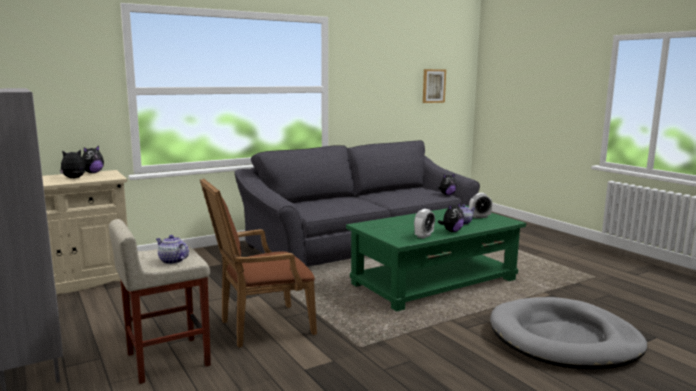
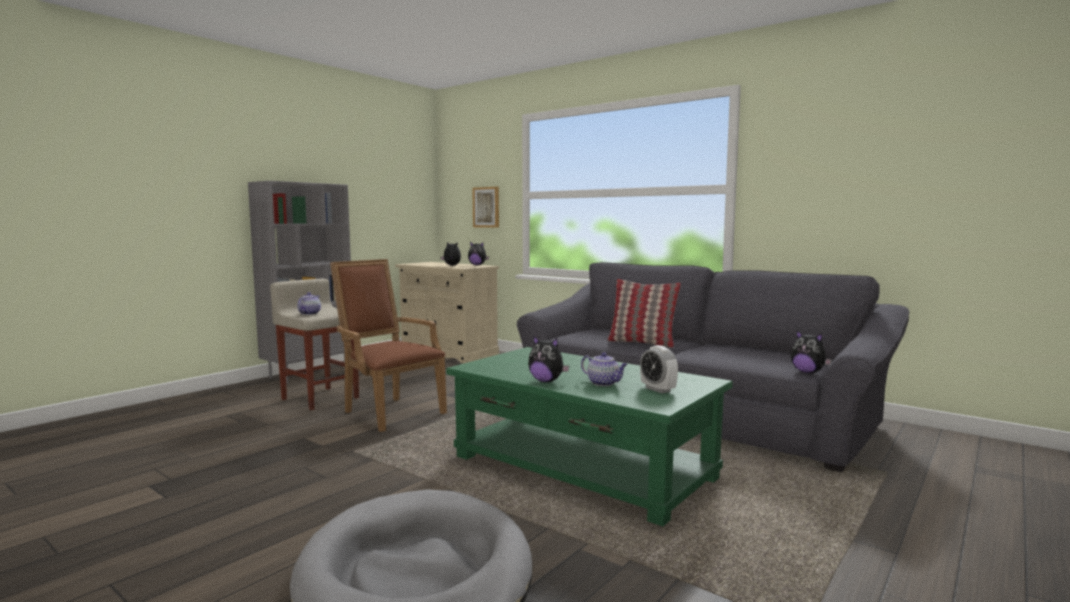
camera: 70 degrees right, 5 degrees down
alarm clock [414,209,435,239] -> none
picture [423,69,446,103] -> picture moved to [472,187,499,228]
none -> pillow [607,279,681,348]

